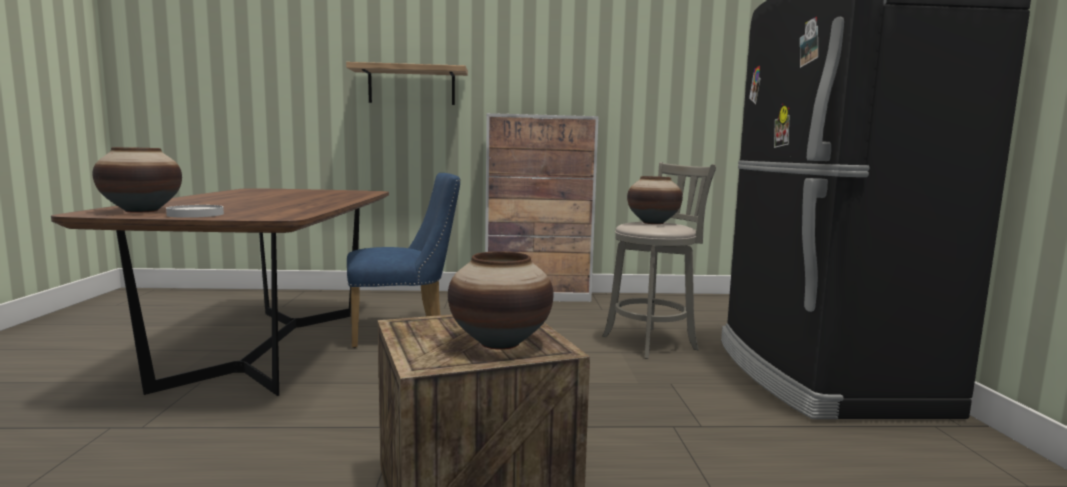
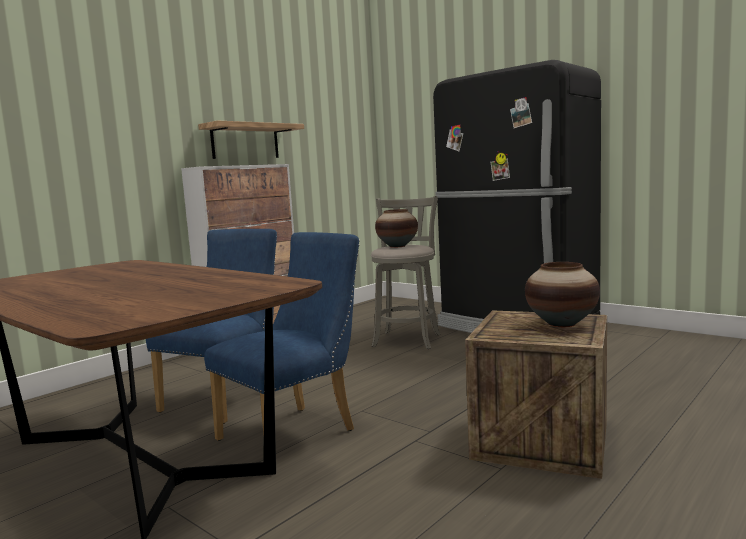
camera: 45 degrees left, 0 degrees up
vase [93,147,182,213] -> none
white plate [166,205,224,218] -> none
shelf [346,62,468,105] -> shelf moved to [198,121,304,159]
none -> blue chair [204,232,360,441]

